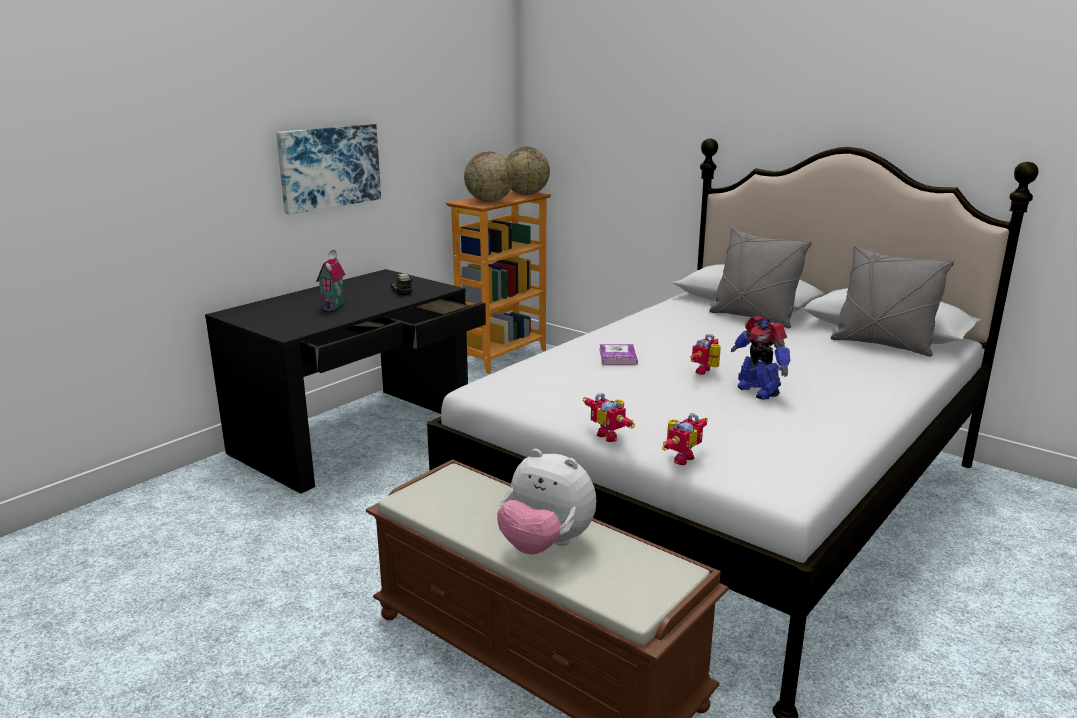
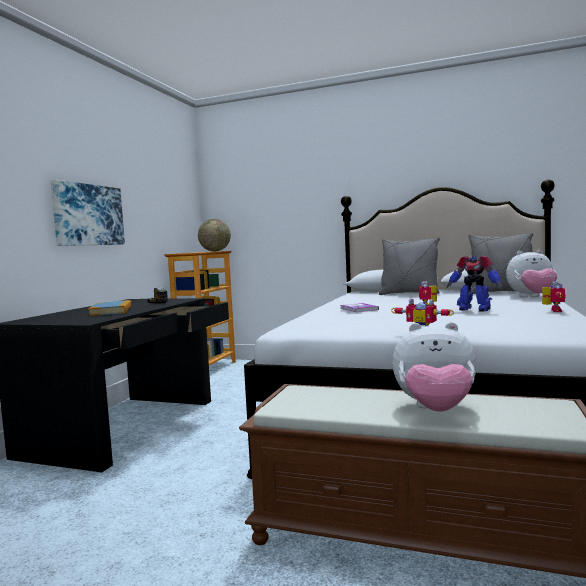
camera: 20 degrees left, 15 degrees down
toy house [316,250,346,311] -> book [88,300,131,316]
globe [464,152,514,202] -> none
toy robot [662,413,708,466] -> toy robot moved to [542,281,566,312]
none -> plush toy [506,250,557,297]

